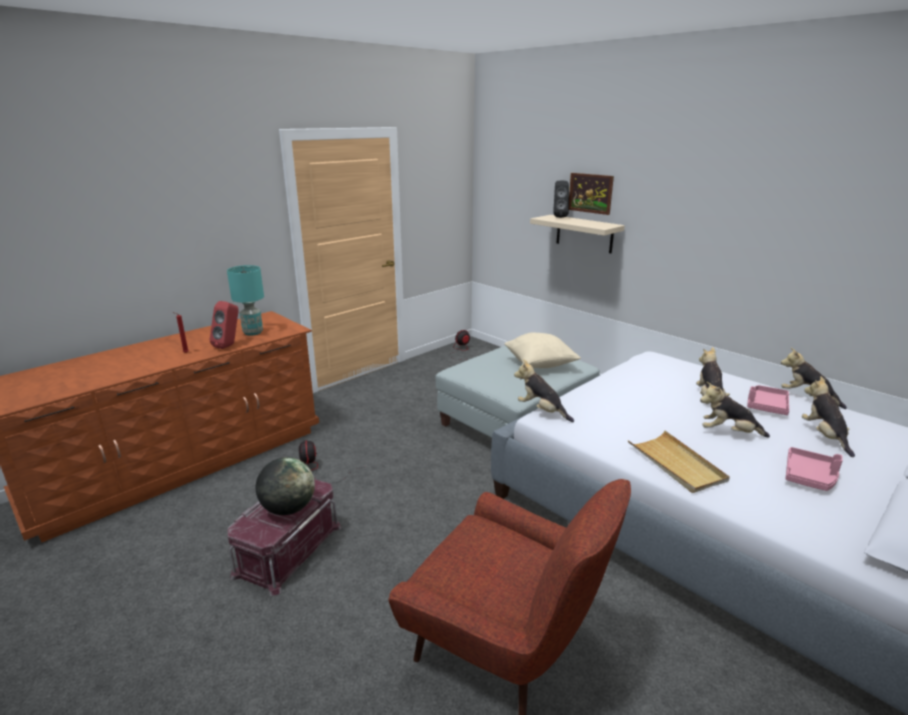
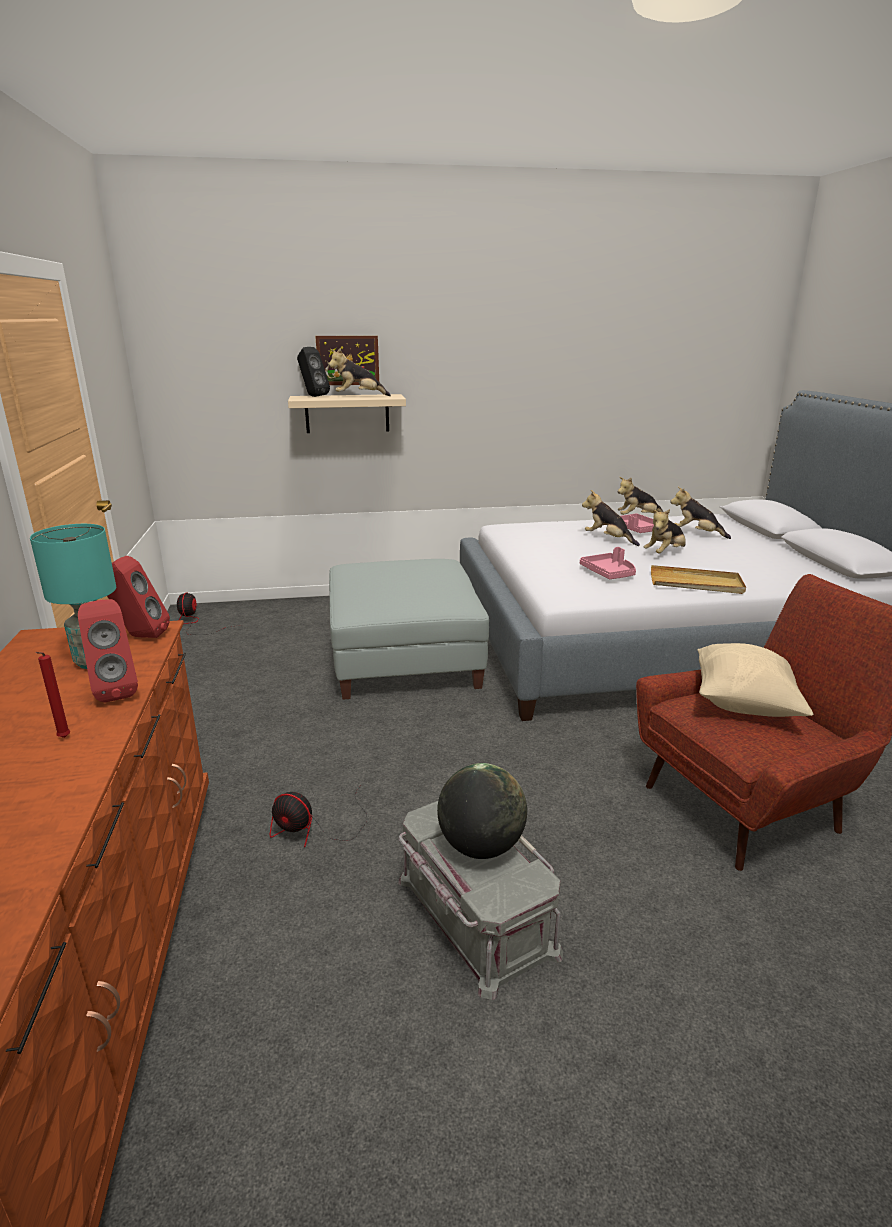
camera: 55 degrees left, 0 degrees up
red storage box [228,479,341,596] -> grey storage box [398,801,563,1000]
beige pillow [504,333,581,368] -> beige pillow moved to [697,643,814,717]
plush toy [514,359,574,422] -> plush toy moved to [328,348,391,396]
pink tray [785,447,843,491] -> pink tray moved to [580,547,636,579]
none -> red speaker [107,556,170,638]

